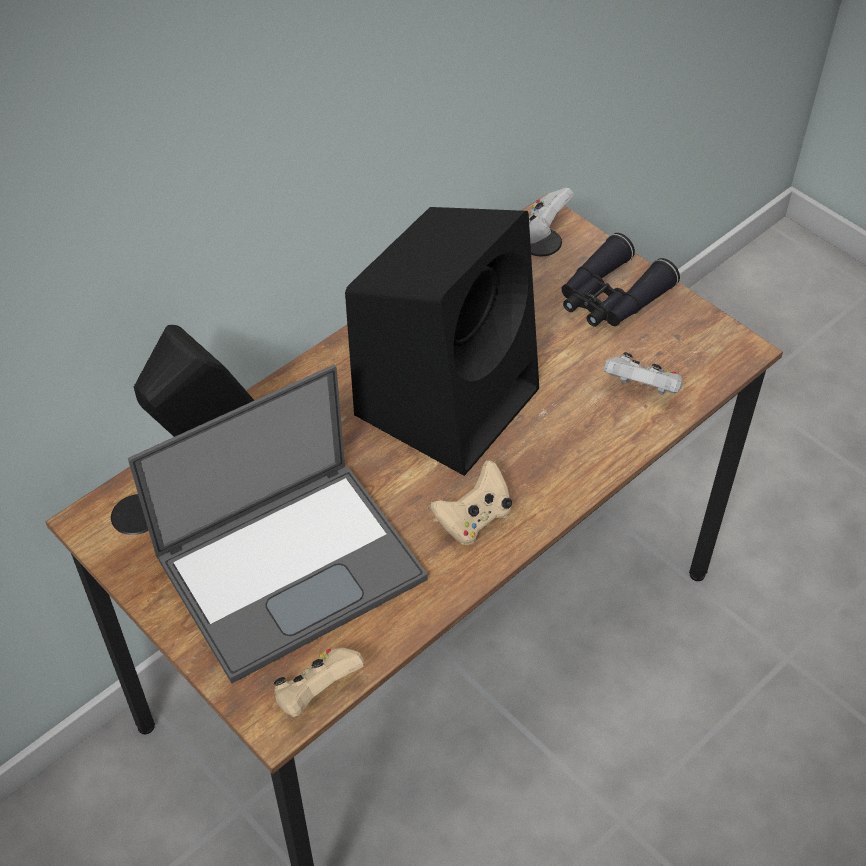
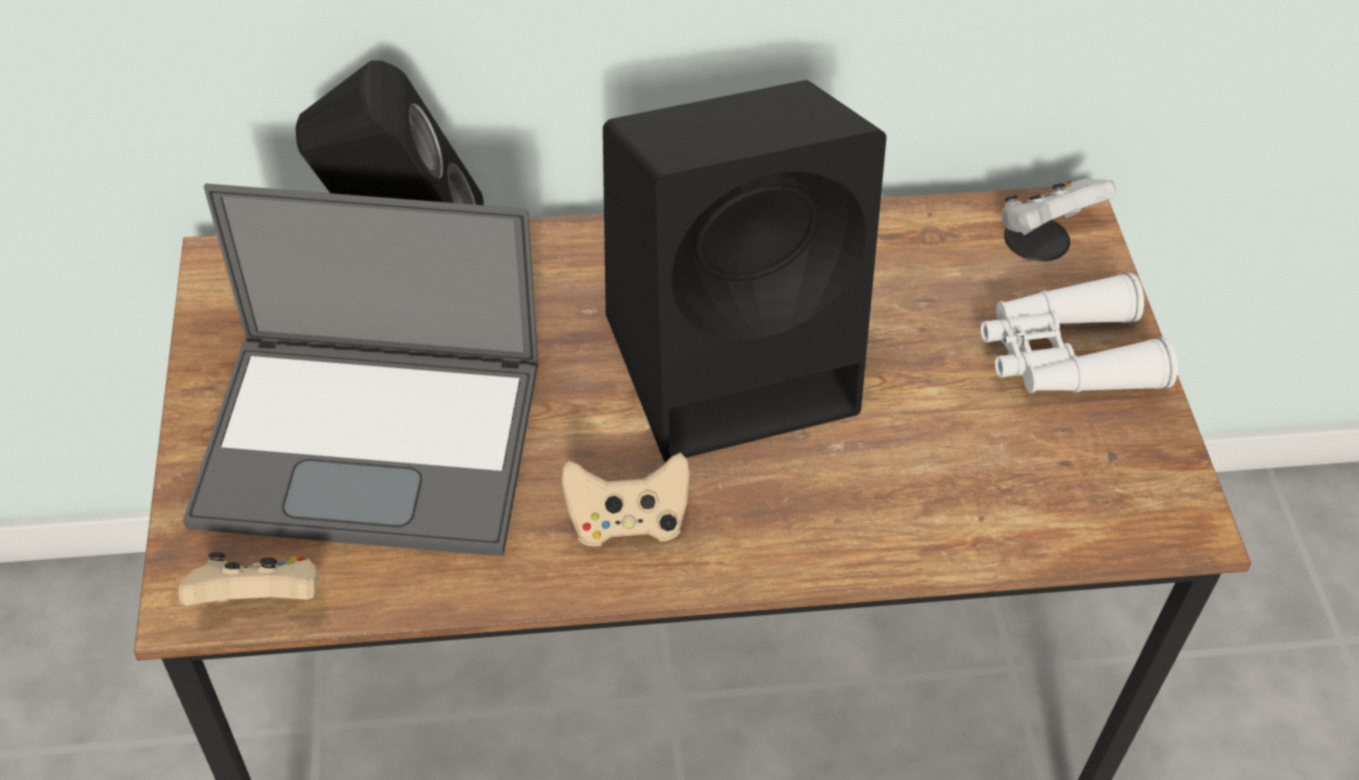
camera: 35 degrees right, 0 degrees up
black binoculars [561,233,680,327] -> white binoculars [980,273,1178,393]
white game controller [604,352,683,395] -> none

